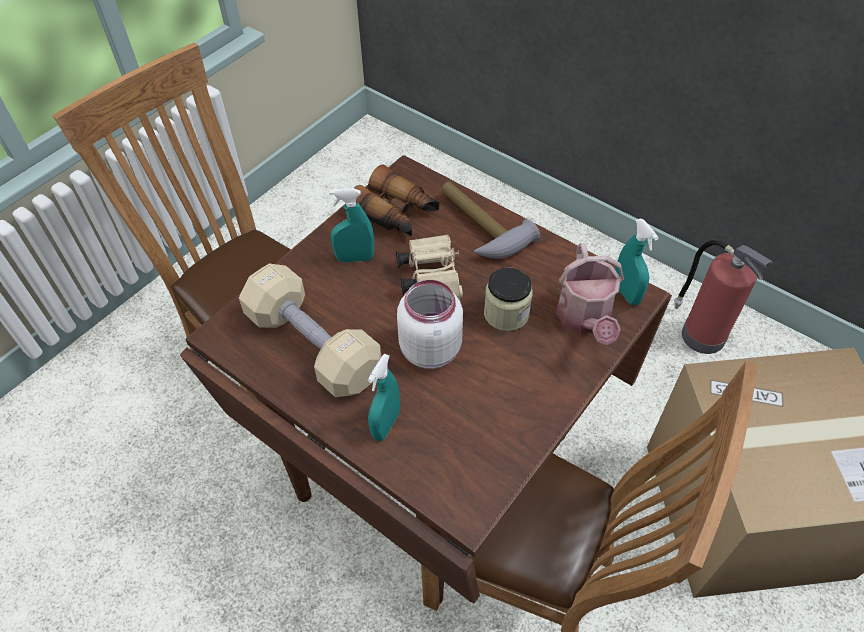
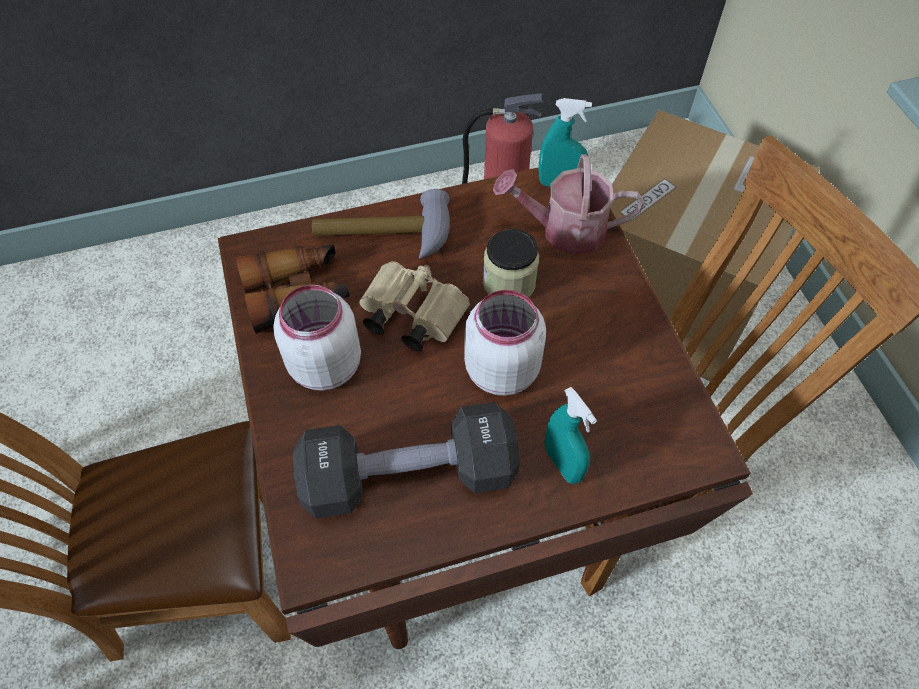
camera: 55 degrees left, 5 degrees up
beige dumbbell [239,264,381,397] -> black dumbbell [293,402,520,519]
turquoise spray bottle [329,188,374,262] -> white jar [273,285,361,391]
watering can [556,243,624,345] -> watering can turned 150 degrees clockwise [493,154,644,255]

